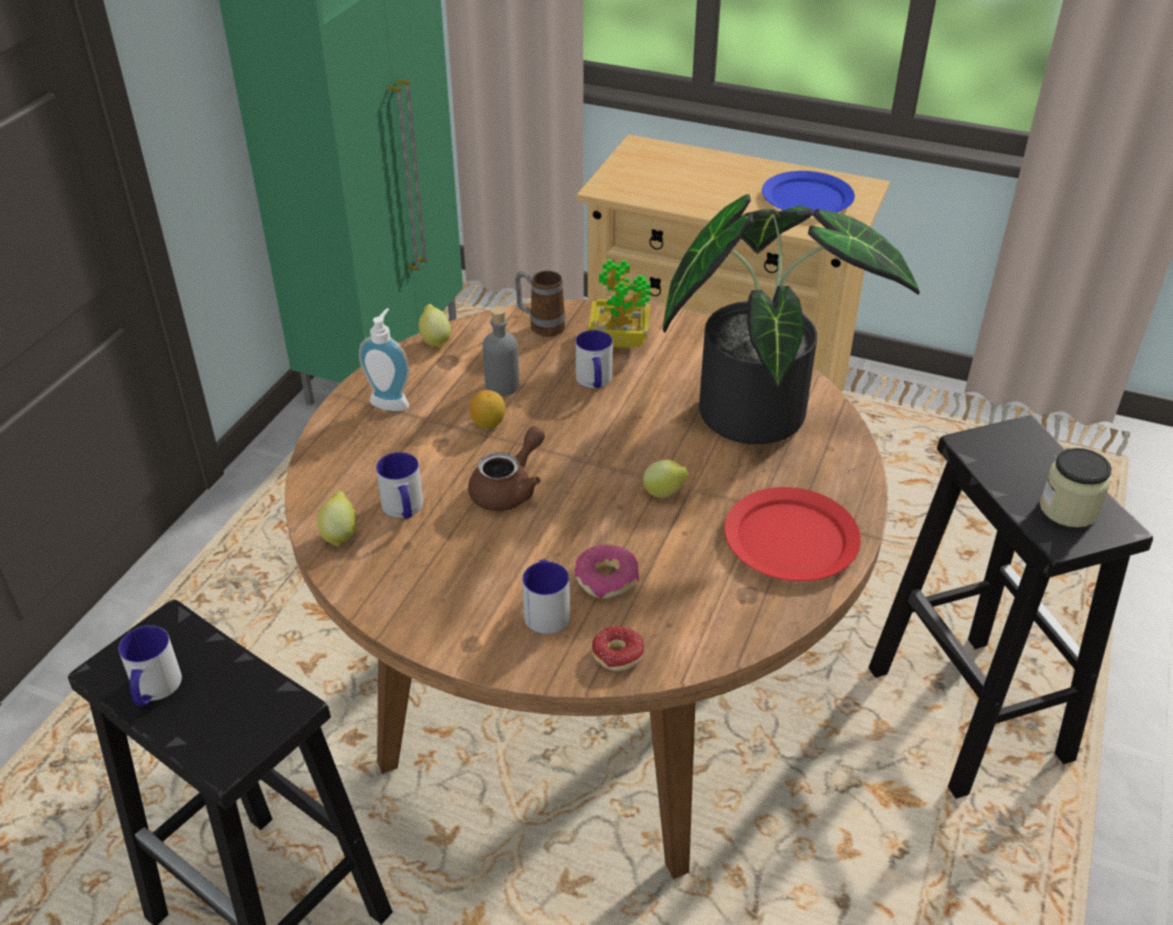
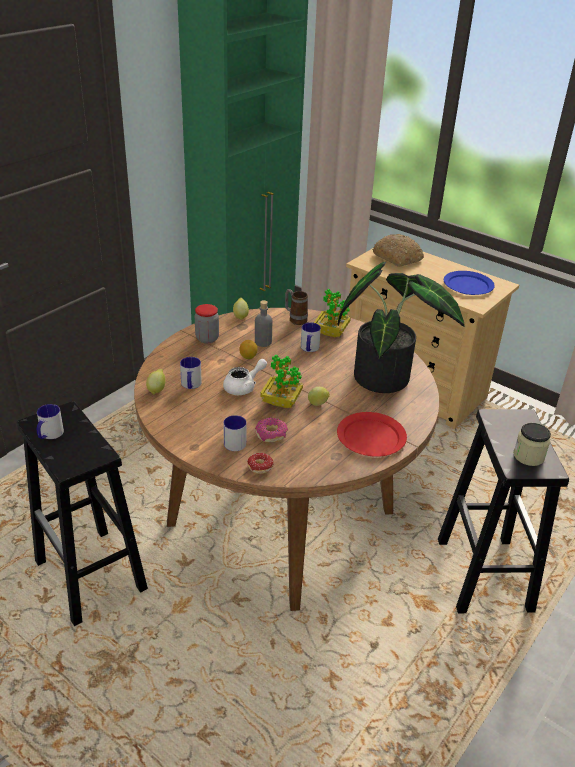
camera: 15 degrees right, 5 degrees down
soap dispenser [359,308,410,411] -> jar [195,304,219,343]
brown teapot [468,426,545,511] -> white teapot [223,359,267,395]
none -> potted plant [260,355,303,408]
none -> bread [372,234,424,267]

